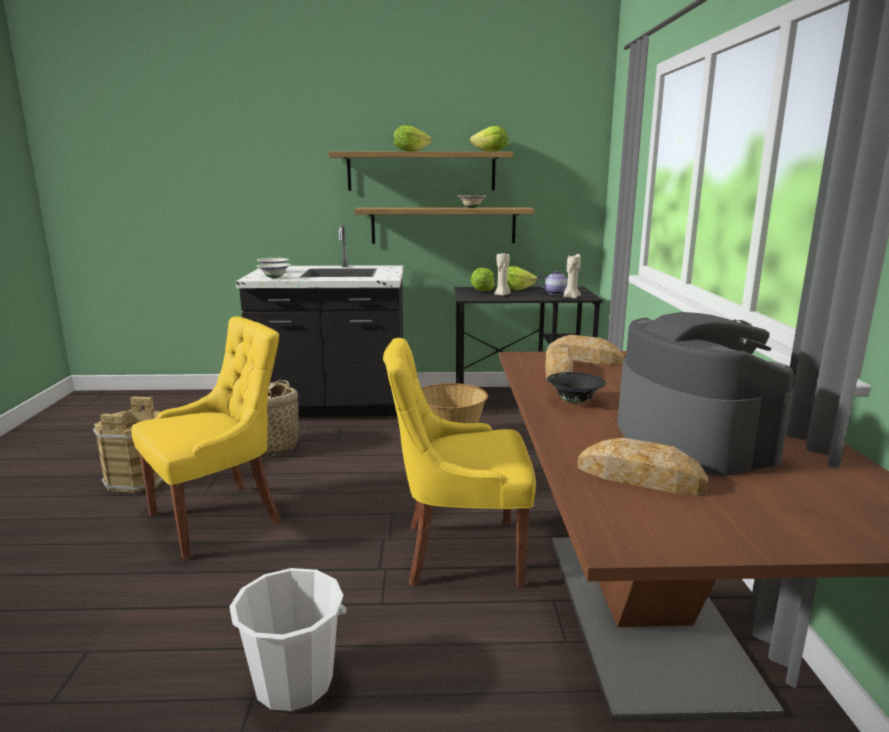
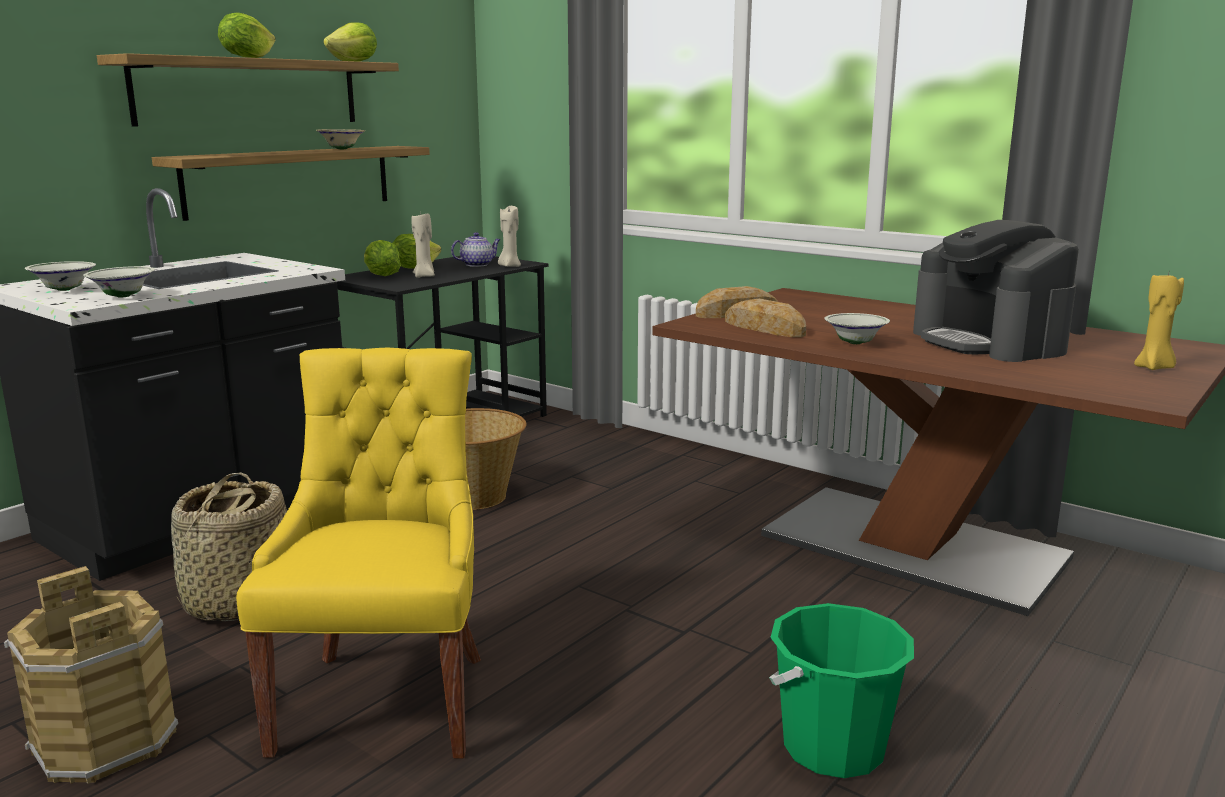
camera: 50 degrees left, 0 degrees up
white bucket [229,568,347,711] -> green bucket [769,603,914,778]
yellow chair [383,338,536,588] -> none
black bowl [547,372,606,403] -> white bowl [824,313,890,344]
bread [577,438,709,495] -> none
coffee machine [617,312,794,476] -> coffee machine turned 135 degrees counterclockwise [913,220,1079,362]
none -> yellow candle [1134,273,1184,370]

